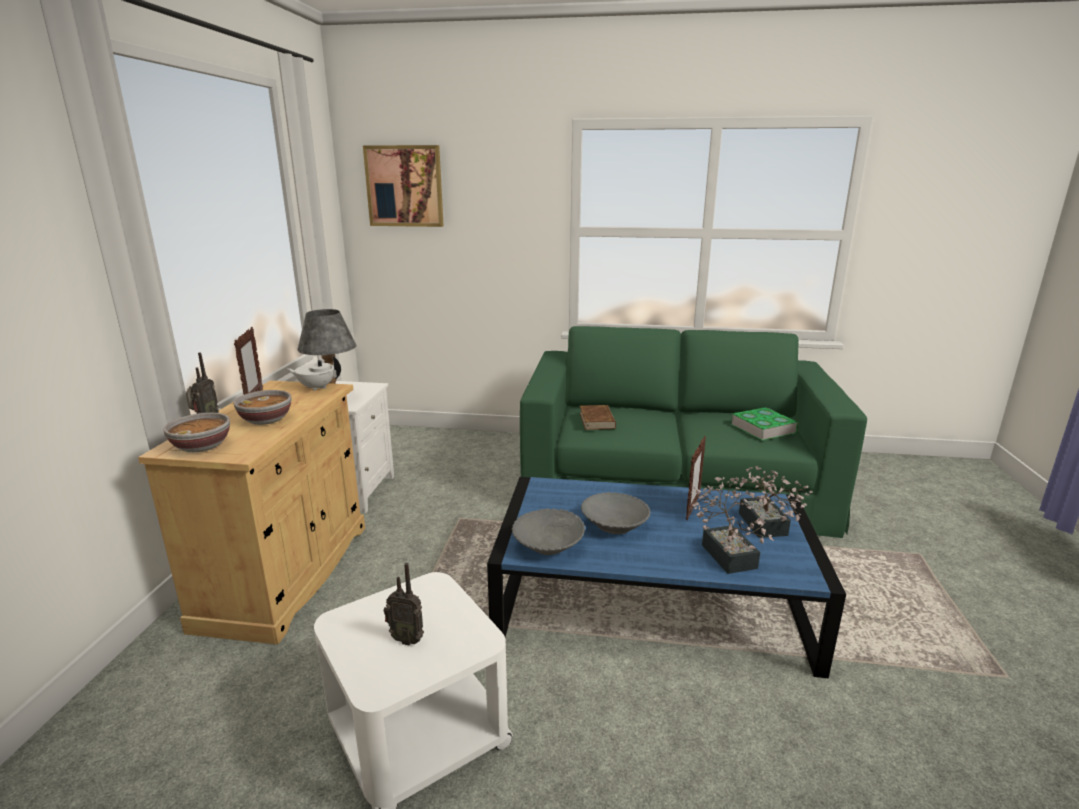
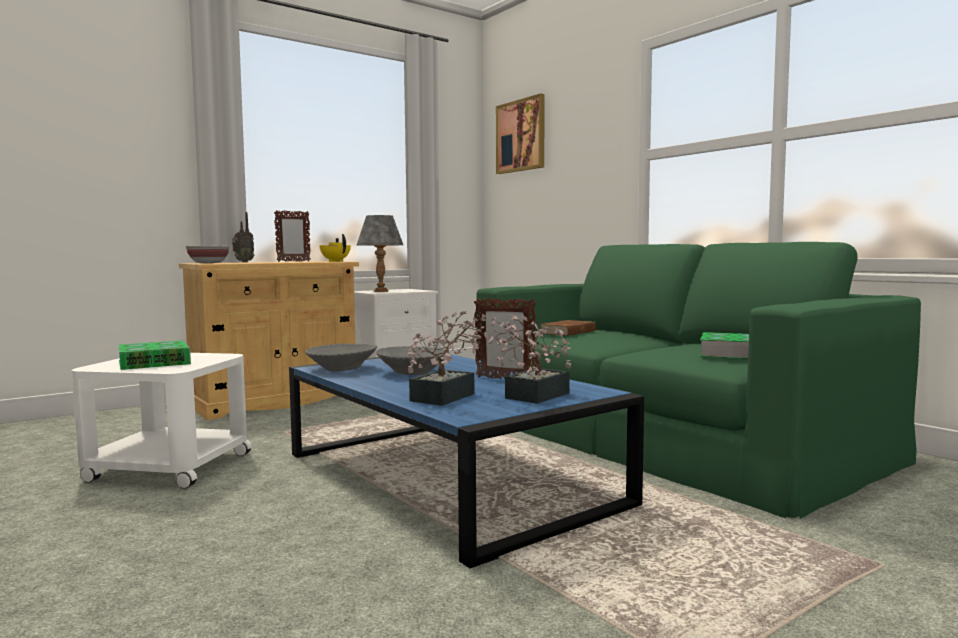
camera: 45 degrees right, 15 degrees down
bowl [234,390,292,425] -> none
white teapot [286,356,341,391] -> yellow teapot [319,234,351,262]
radio [384,563,424,646] -> book [118,340,191,370]
picture frame [686,436,706,520] -> picture frame turned 45 degrees clockwise [474,298,536,379]

